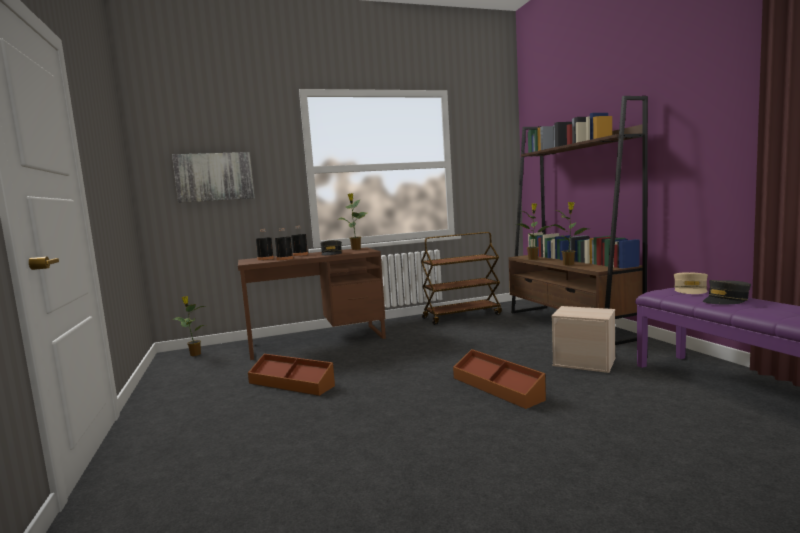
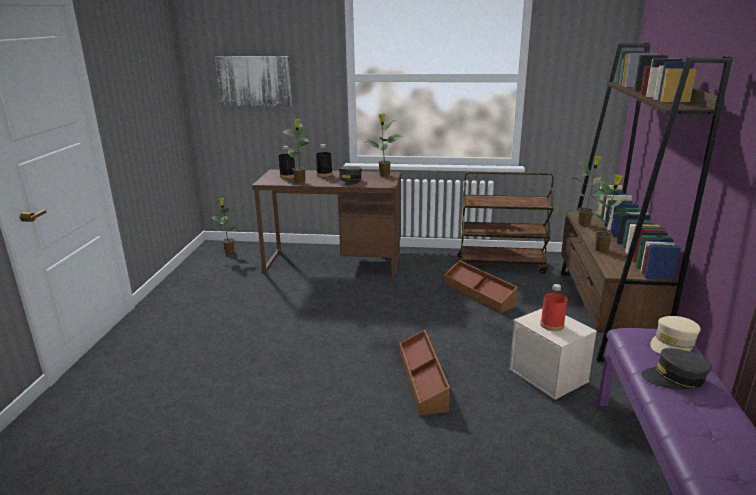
camera: 25 degrees right, 15 degrees up
brown storage box [248,354,335,396] -> brown storage box moved to [444,260,518,313]
black bottle [275,228,293,260] -> potted plant [283,118,309,183]
none -> red bottle [540,284,567,331]

